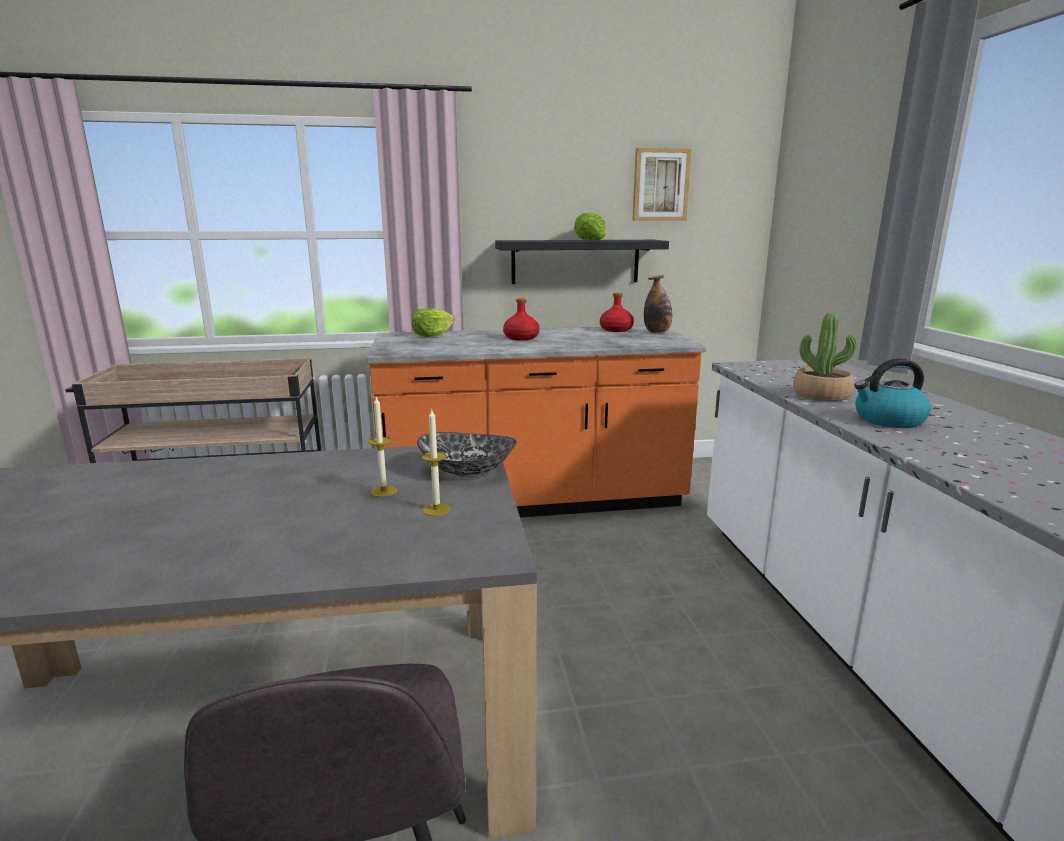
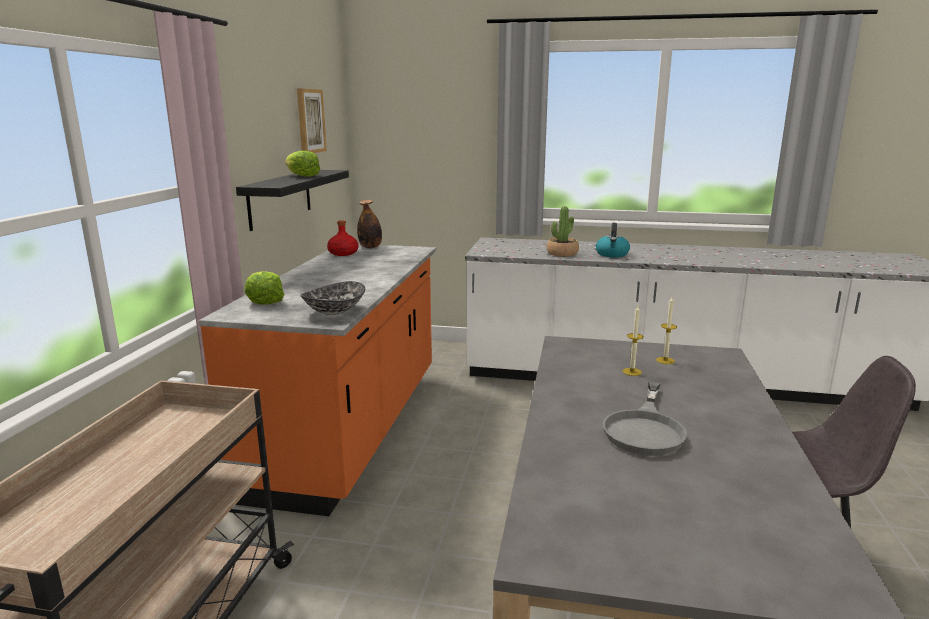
camera: 70 degrees left, 0 degrees up
bowl [417,432,517,477] -> bowl moved to [300,281,365,315]
red bottle [503,298,539,340] -> none
none -> grey frying pan [603,382,687,456]

